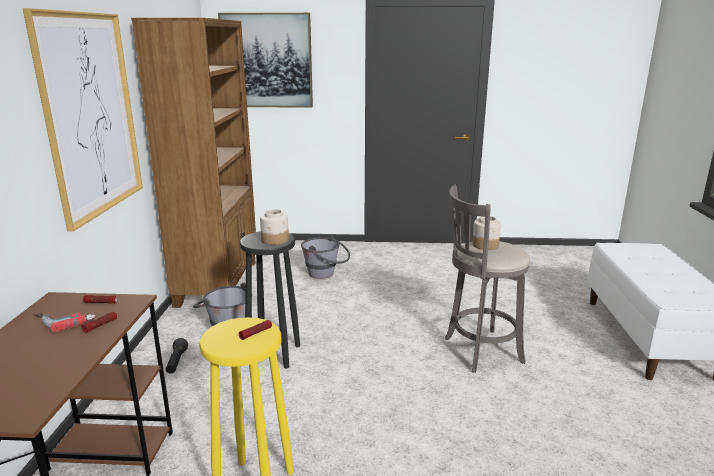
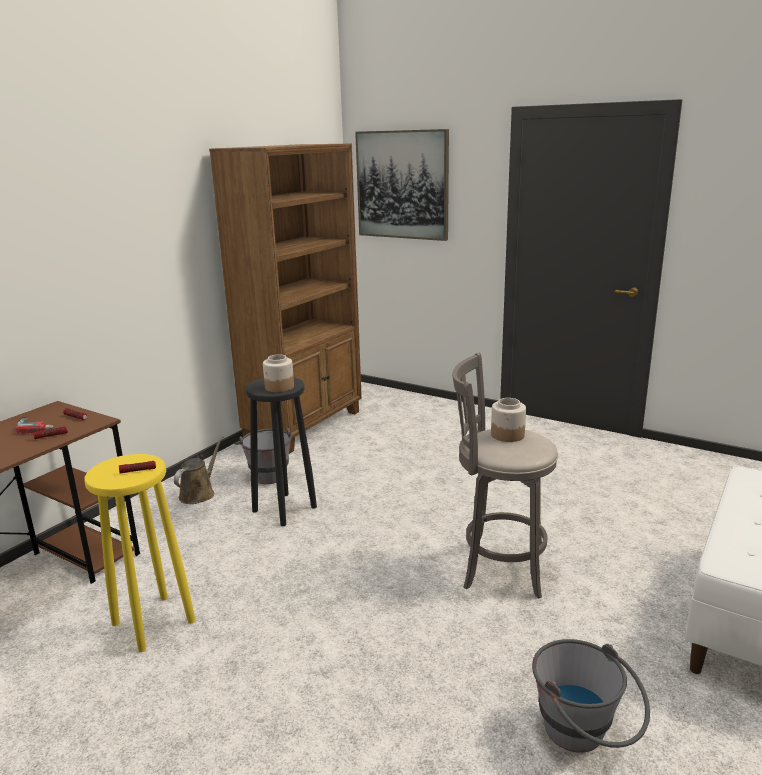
camera: 30 degrees right, 0 degrees up
picture [23,8,143,232] -> none
black flashlight [166,338,188,374] -> brown watering can [174,436,223,504]
grey bucket [301,234,350,279] -> grey bucket moved to [532,639,650,753]

